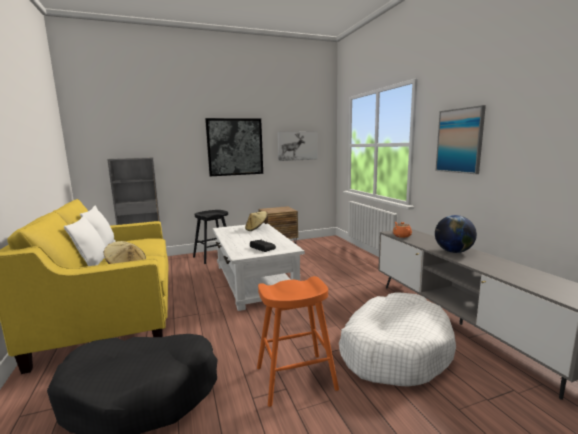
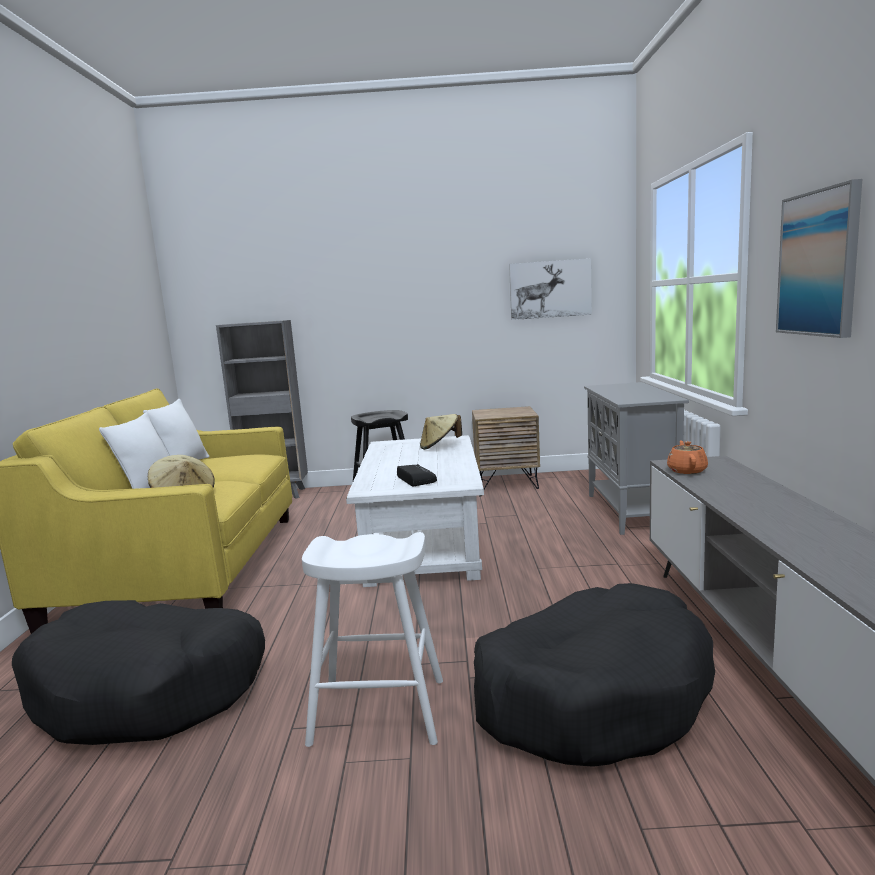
camera: 20 degrees right, 0 degrees up
picture [205,118,263,176] -> none
orange stool [257,276,339,407] -> white stool [302,532,443,747]
white dog bed [339,292,456,387] -> black dog bed [474,583,715,767]
globe [435,215,477,253] -> none
none -> grey cabinet [584,382,689,535]

